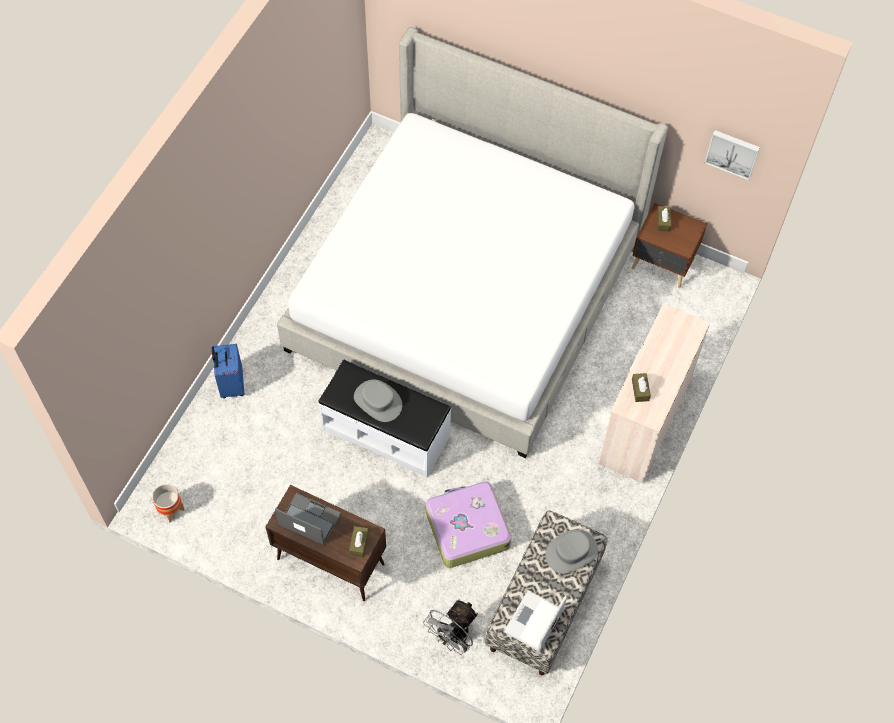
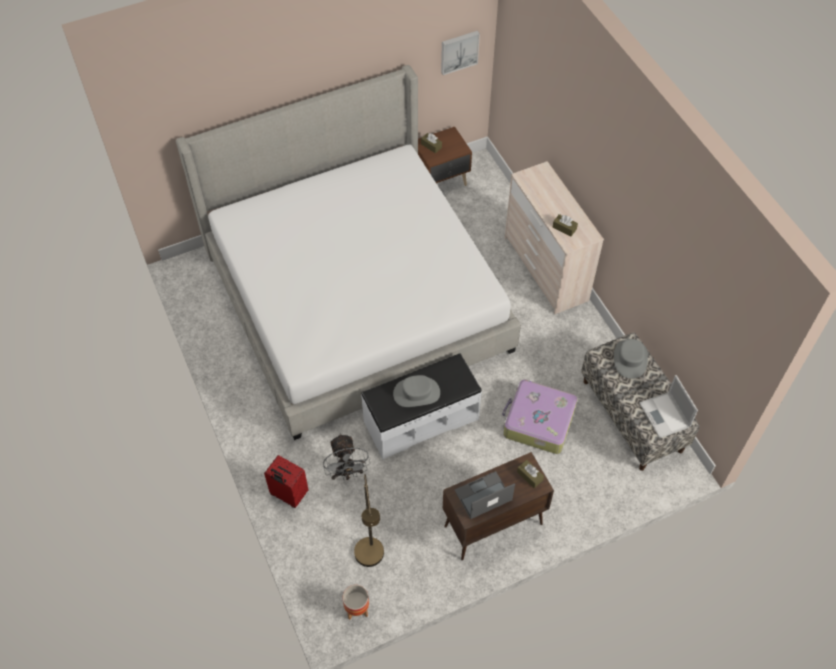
camera: 50 degrees left, 5 degrees down
blue suitcase [212,344,244,398] -> red suitcase [264,455,309,508]
grey fan [423,599,478,655] -> grey fan moved to [323,433,370,480]
none -> brown floor lamp [354,474,384,567]

